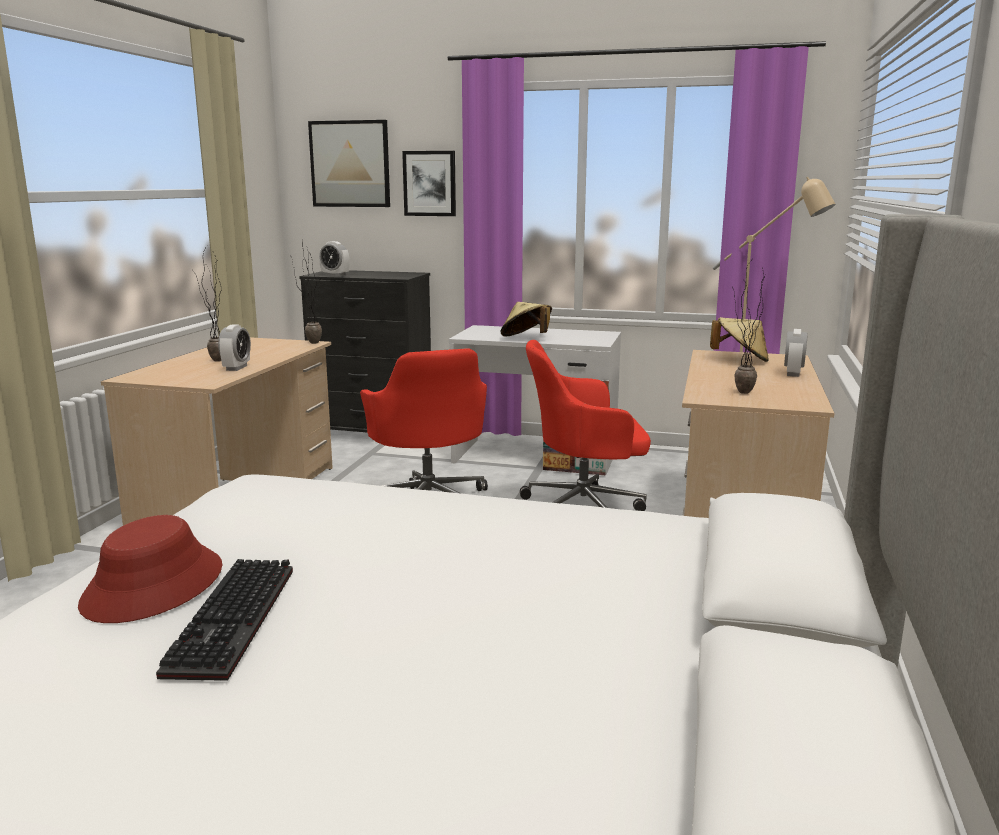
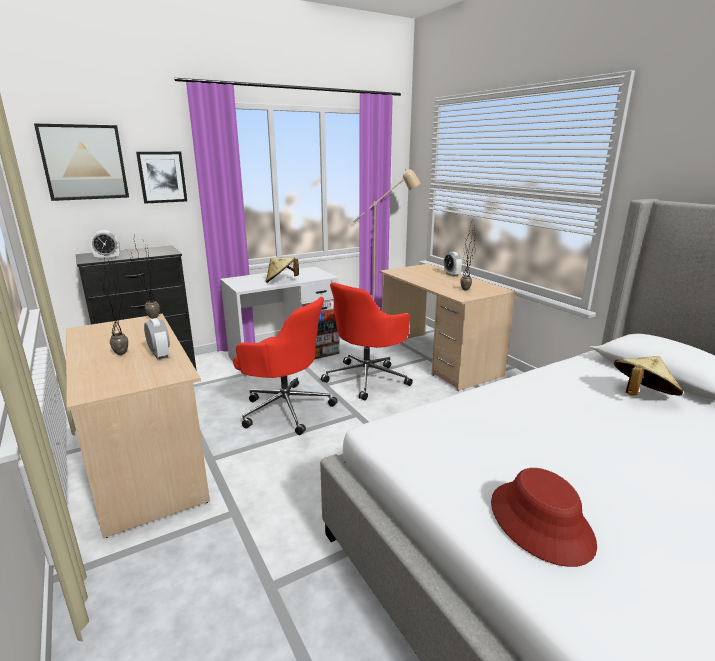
camera: 45 degrees left, 5 degrees up
keyboard [156,559,293,681] -> none
beige hat [710,317,769,362] -> beige hat moved to [614,356,683,396]

